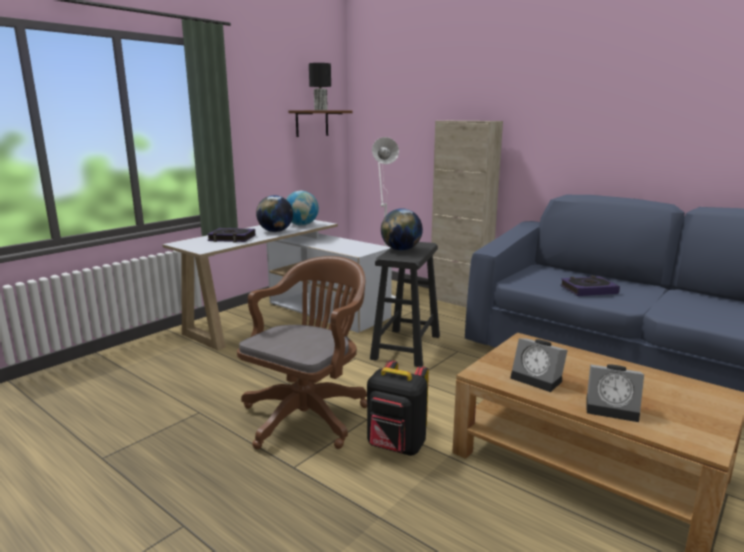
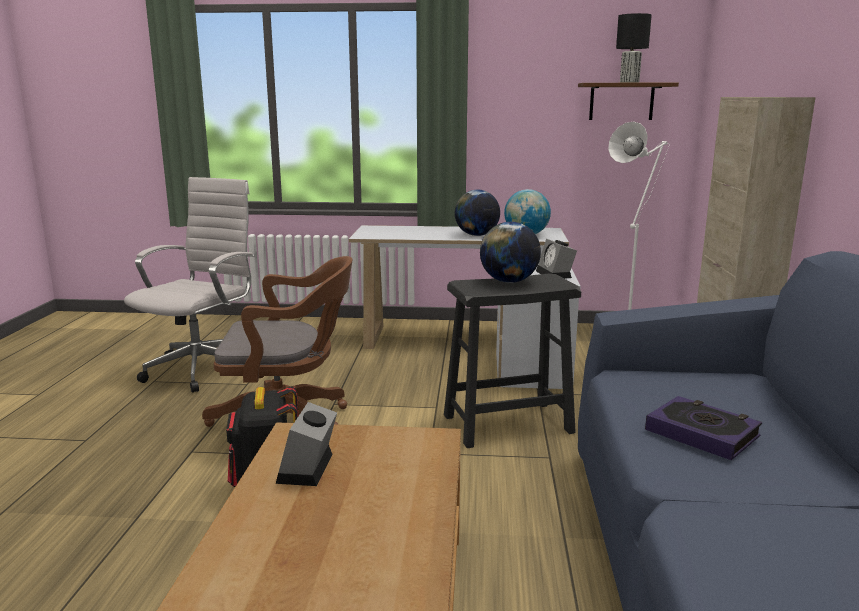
camera: 55 degrees right, 0 degrees up
book [207,228,255,242] -> none
alarm clock [586,364,644,422] -> alarm clock moved to [536,239,577,279]
none -> white office chair [124,177,255,393]

